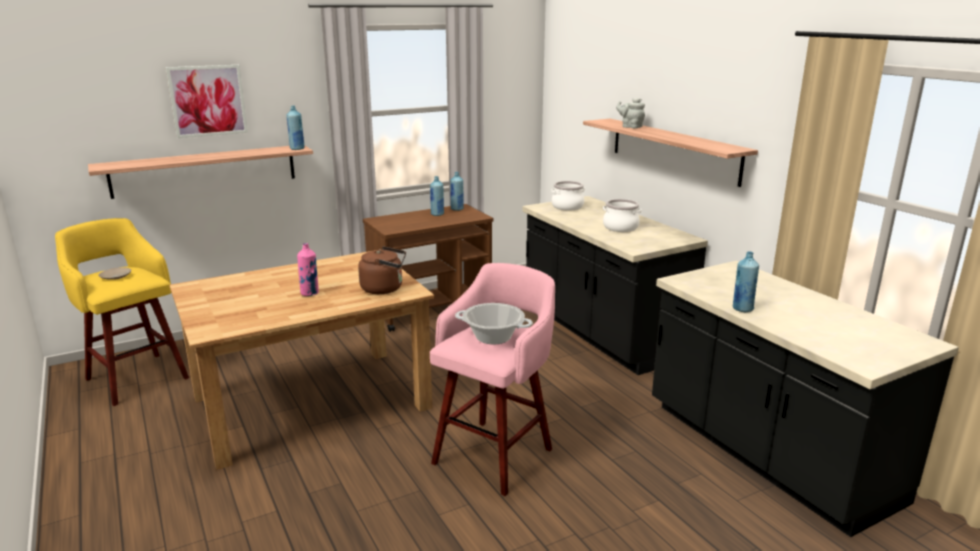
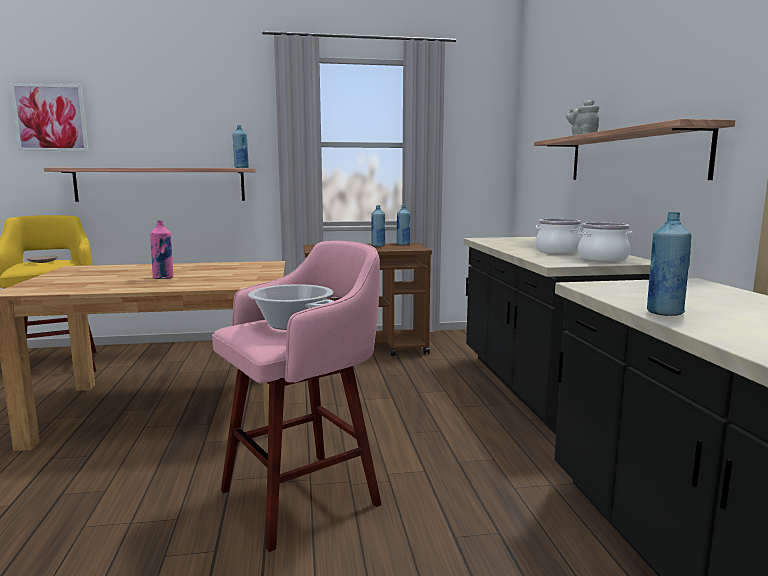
camera: 20 degrees right, 10 degrees down
picture [166,65,248,138] -> picture moved to [10,83,88,151]
brown kettle [358,246,406,294] -> none
cooking pot [551,181,585,211] -> cooking pot moved to [578,222,633,262]

